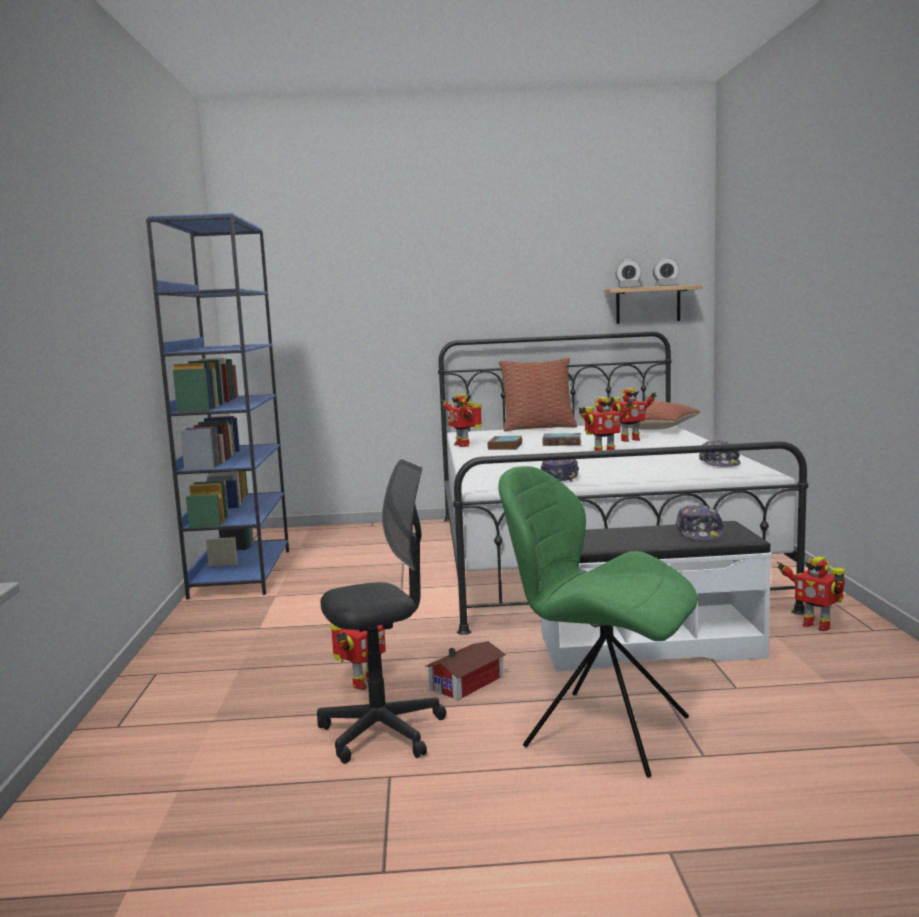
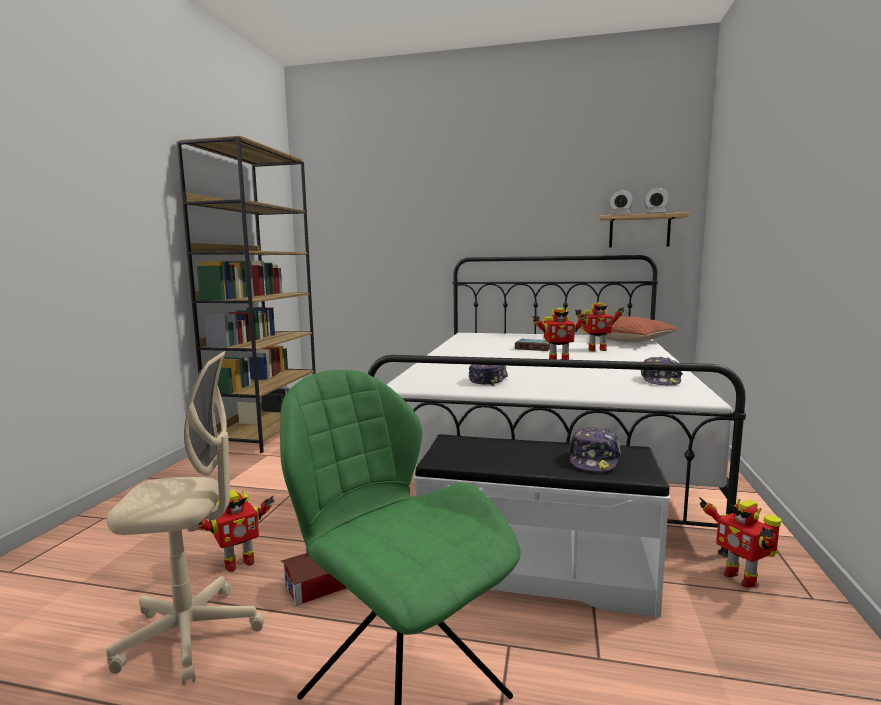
camera: 15 degrees right, 0 degrees up
blue bookcase [146,213,289,600] -> brown bookcase [177,136,316,453]
black office chair [317,459,446,763] -> beige office chair [106,351,265,686]
toy robot [441,394,482,447] -> none
book [488,436,522,450] -> none
pillow [499,358,577,431] -> none

